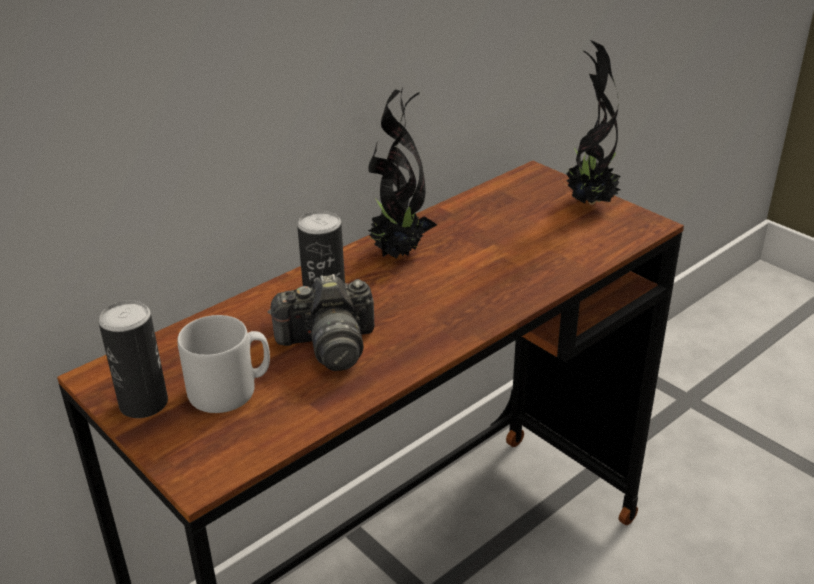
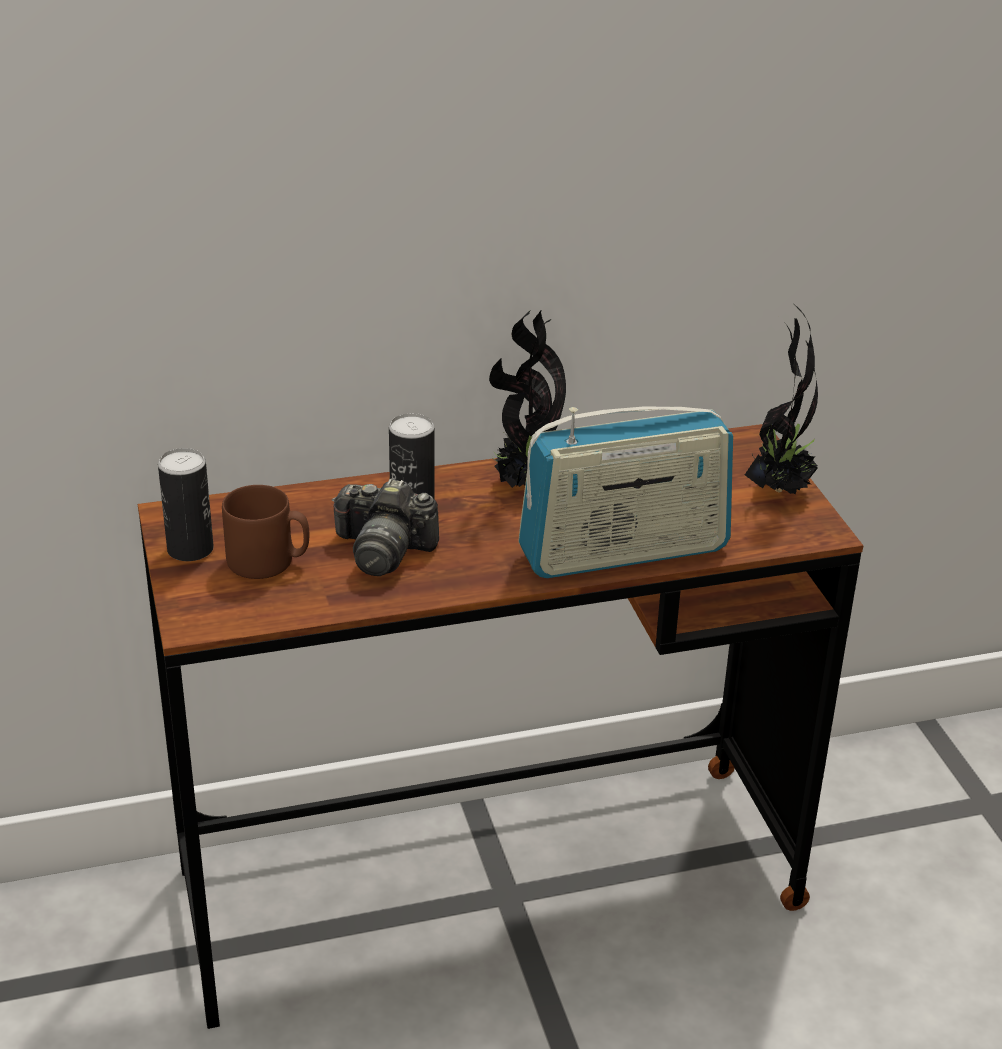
camera: 25 degrees right, 0 degrees up
grey mug [177,315,270,413] -> brown mug [222,485,309,579]
none -> radio [518,406,733,578]

